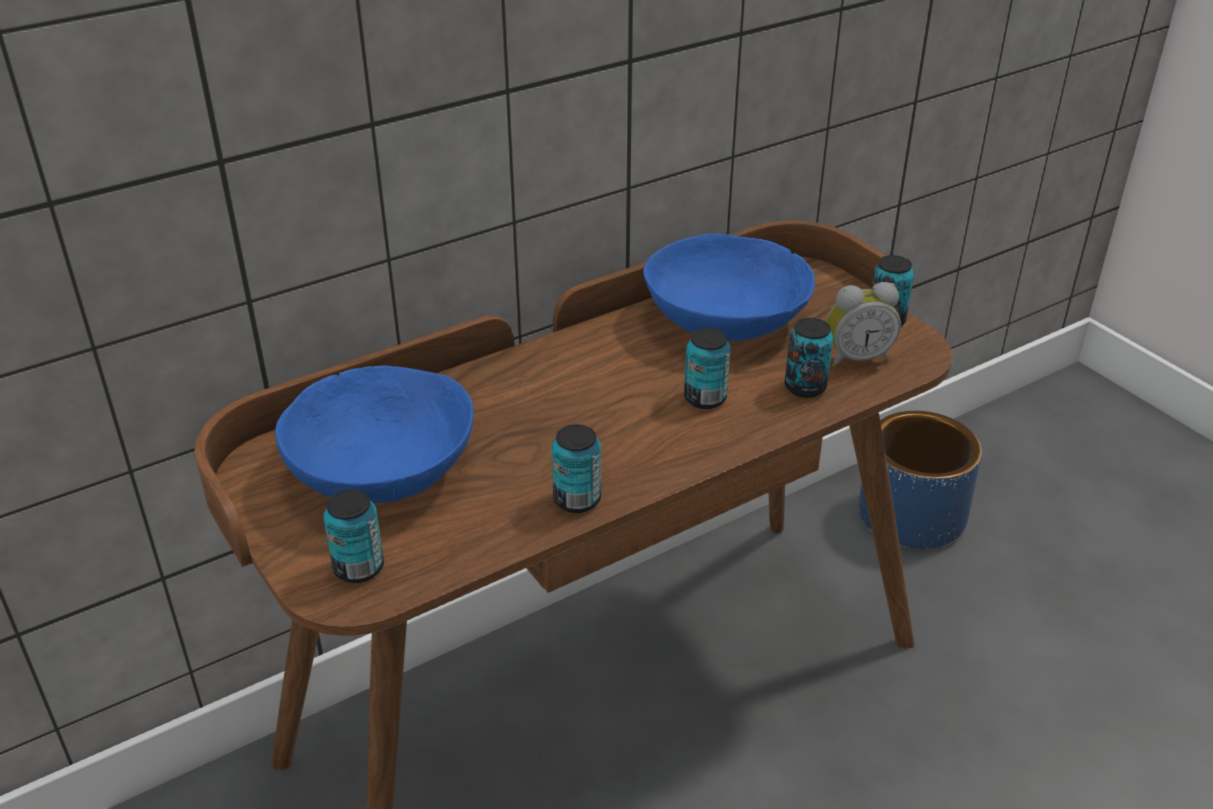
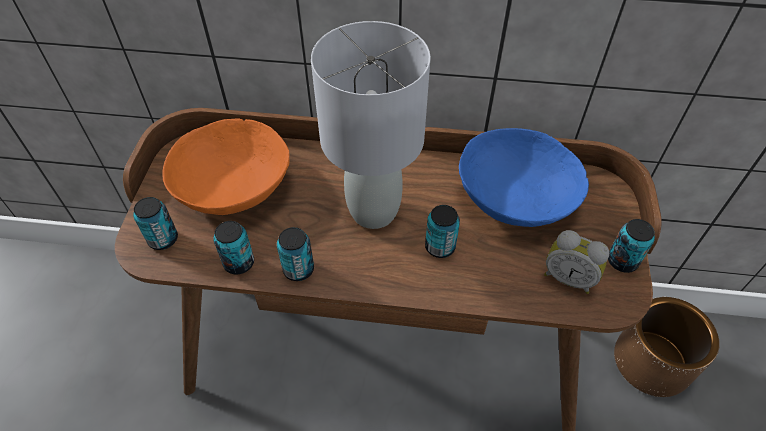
camera: 40 degrees right, 15 degrees up
blue bowl [275,366,473,503] -> orange bowl [162,118,289,215]
can [785,318,833,398] -> can moved to [213,221,254,275]
blue planter [859,411,982,549] -> brown planter [614,297,720,397]
none -> grey table lamp [311,21,431,229]

